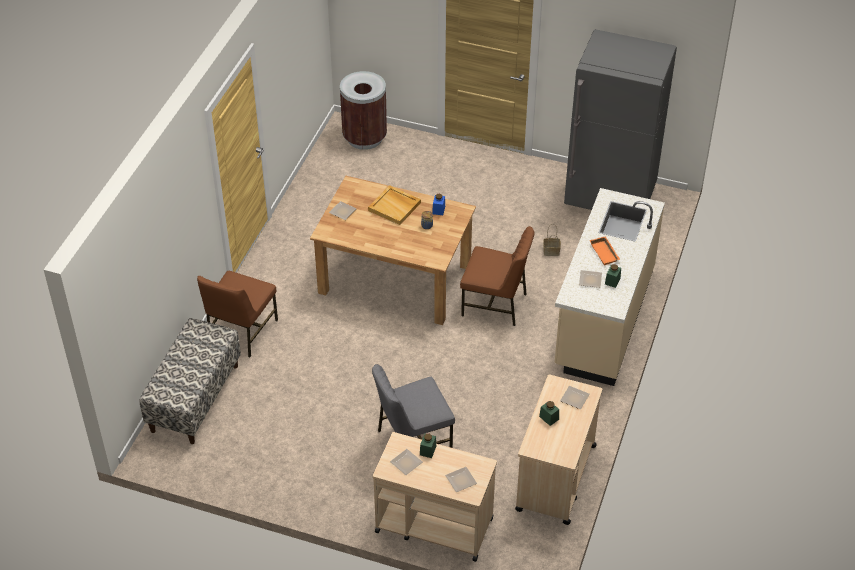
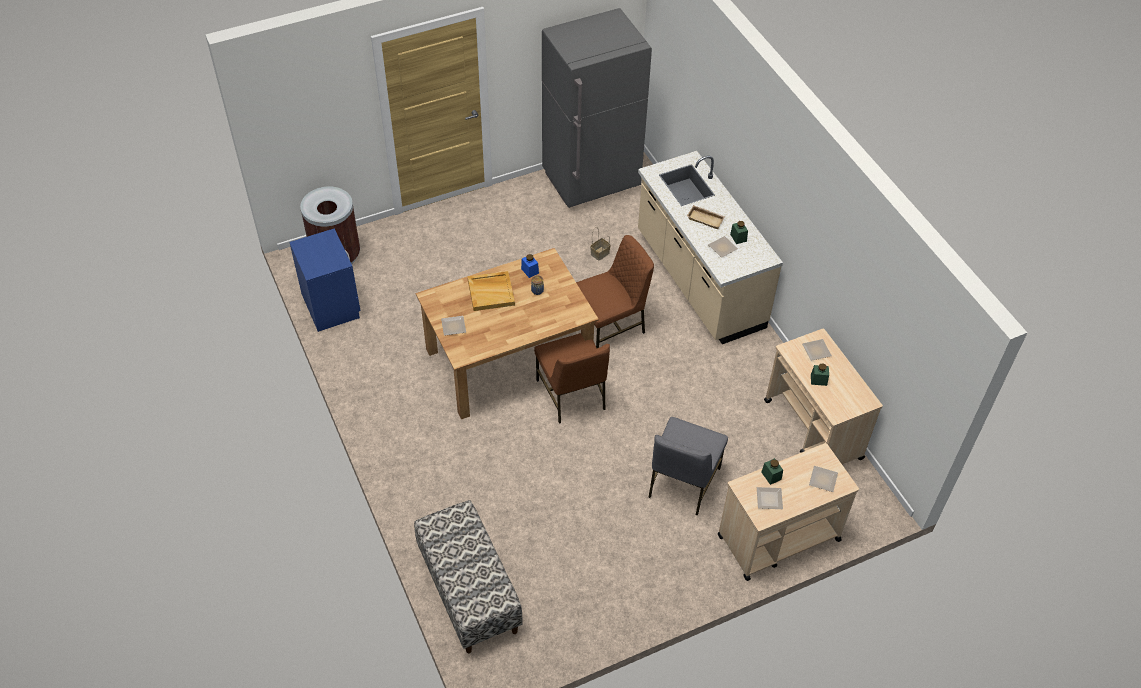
camera: 45 degrees left, 5 degrees up
brown chair [197,271,278,357] -> brown chair moved to [534,333,610,424]
orange tray [590,236,620,266] -> beige tray [687,205,725,229]
none -> blue nightstand [289,228,360,332]

